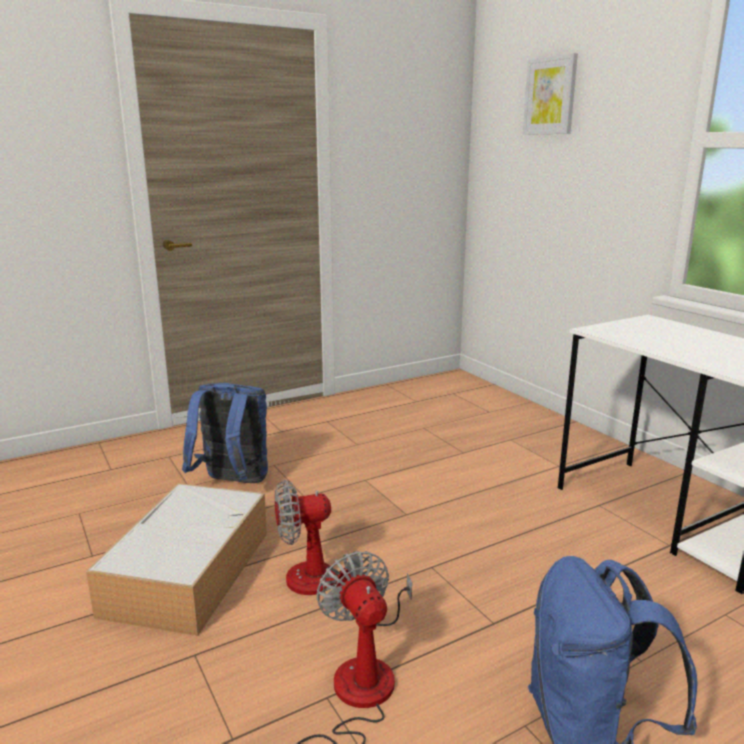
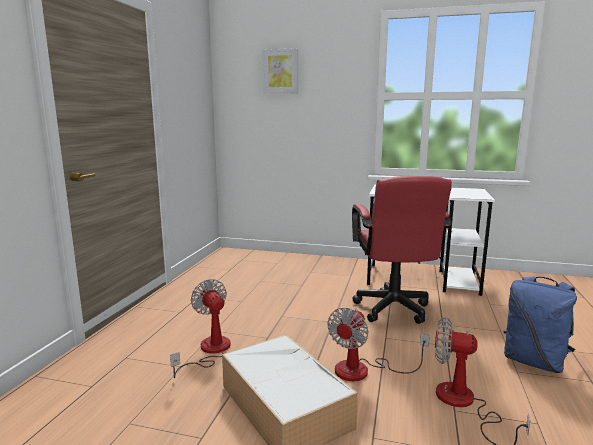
camera: 45 degrees left, 5 degrees down
blue backpack [182,383,268,483] -> fan [170,279,231,378]
none -> red office chair [352,176,452,324]

